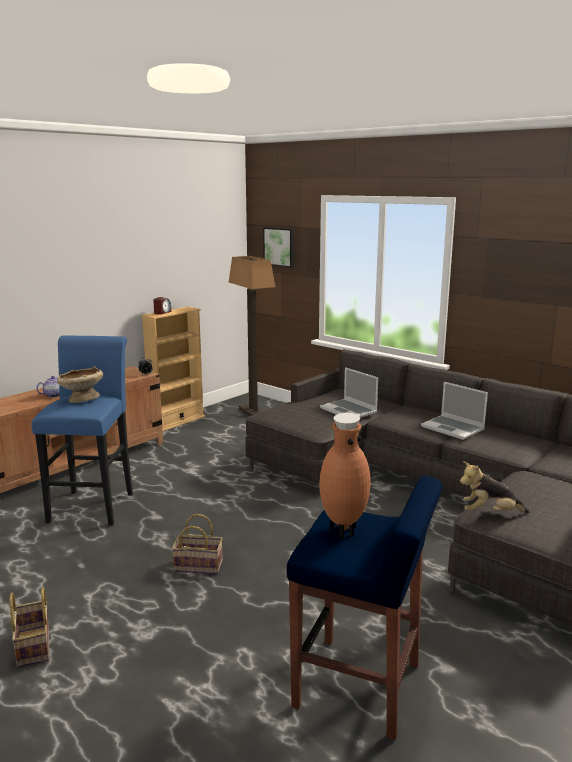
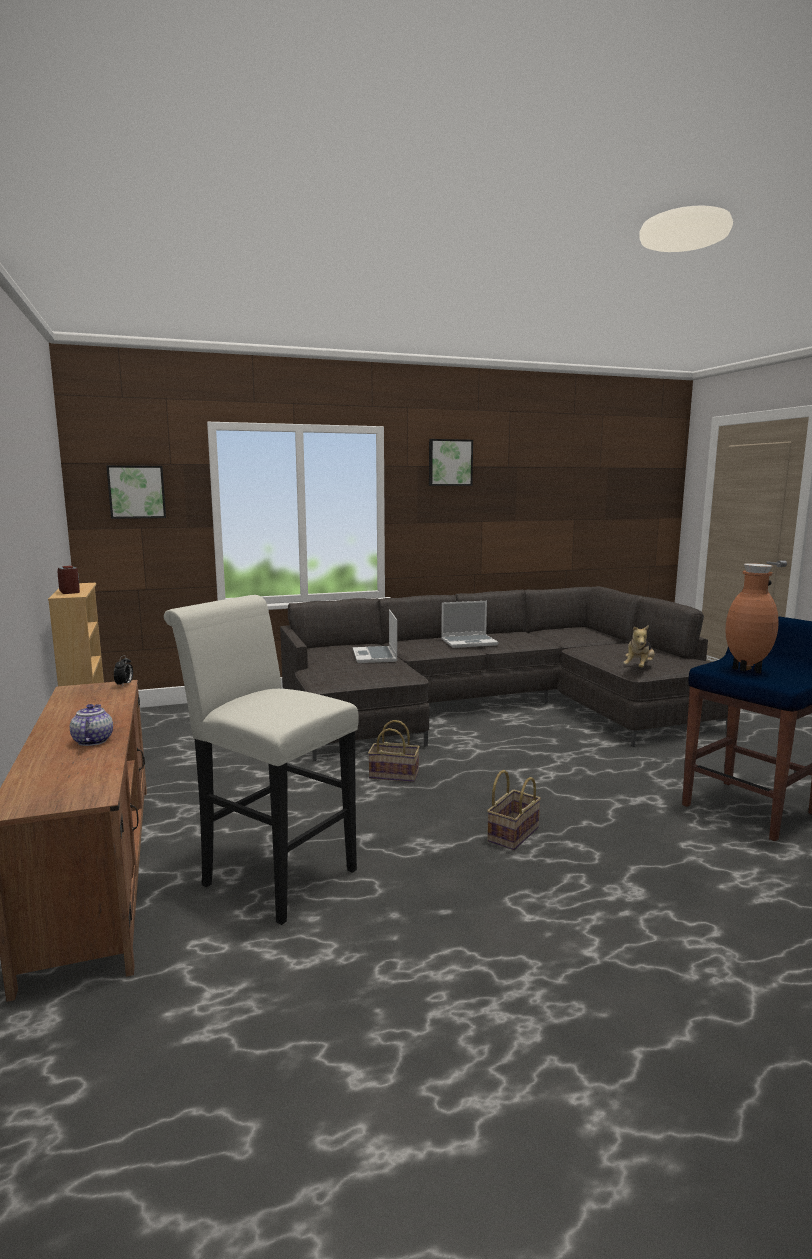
camera: 60 degrees left, 5 degrees down
basket [10,587,49,667] -> basket moved to [368,720,420,782]
blue stool [31,335,133,526] -> white stool [164,595,359,925]
beige bowl [57,366,103,403] -> none
floor lamp [229,256,275,416] -> none
laptop [320,367,378,418] -> laptop turned 90 degrees clockwise [353,610,397,663]
none -> picture [429,439,473,486]

